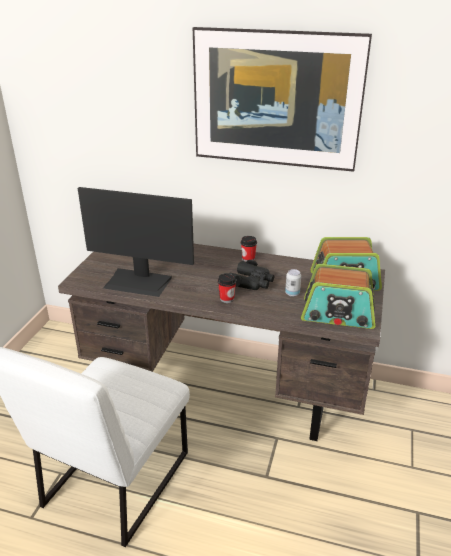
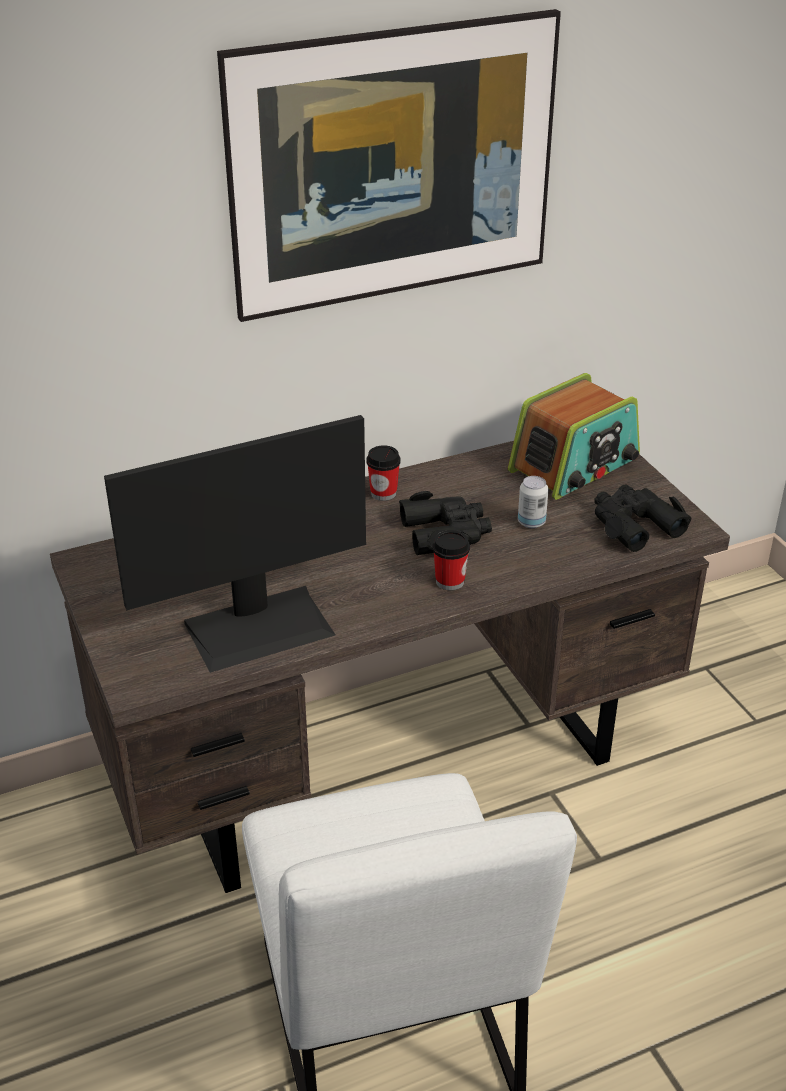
camera: 40 degrees left, 5 degrees up
radio [301,264,375,329] -> black binoculars [594,485,692,552]

